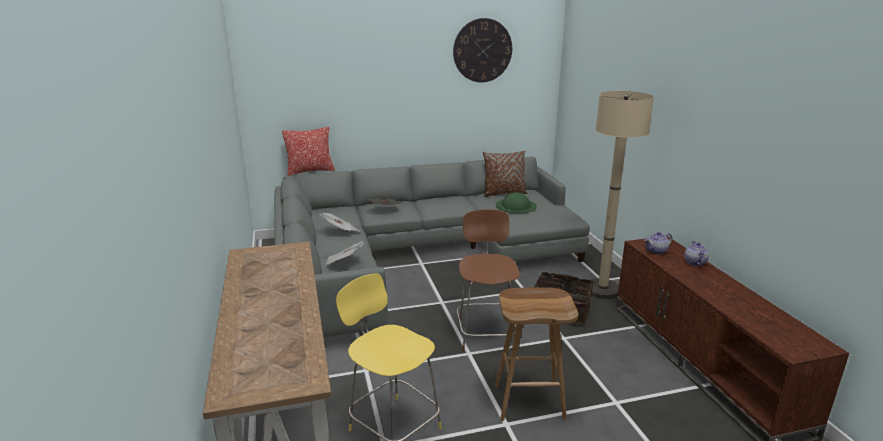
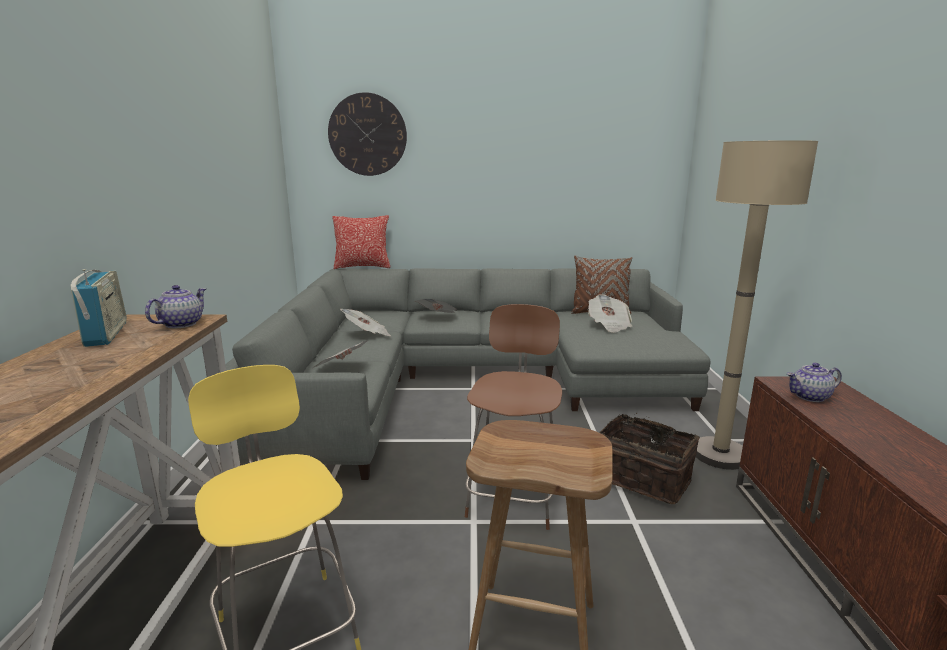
camera: 15 degrees right, 5 degrees down
wall clock [453,18,512,82] -> wall clock moved to [328,92,407,176]
green hat [496,192,537,213] -> newspaper [588,294,632,333]
teapot [684,241,709,266] -> teapot moved to [145,285,206,328]
none -> radio [71,269,127,347]

